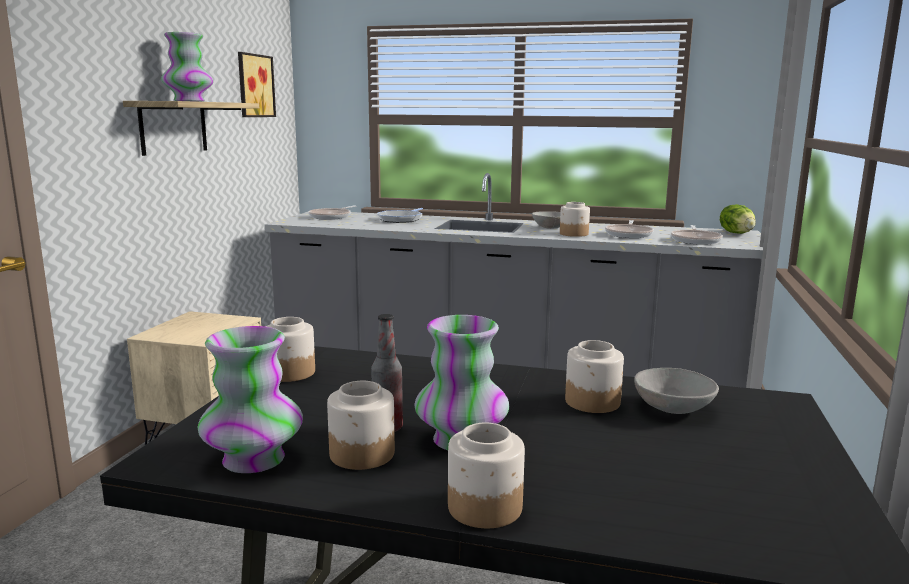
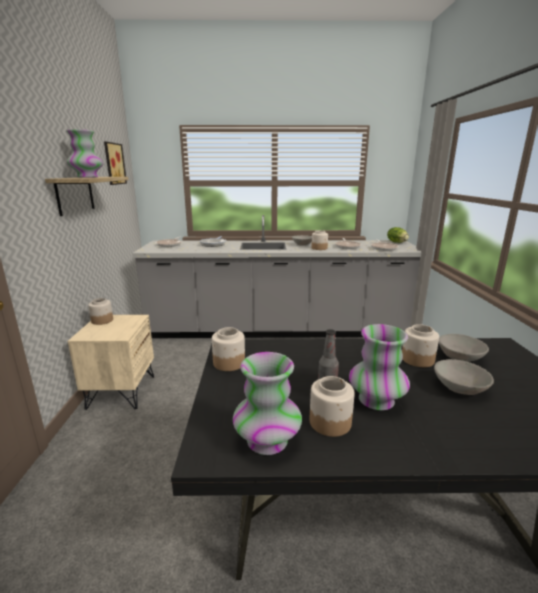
camera: 15 degrees left, 5 degrees up
jar [448,423,525,528] -> jar moved to [88,298,113,325]
none -> grey bowl [434,359,494,395]

